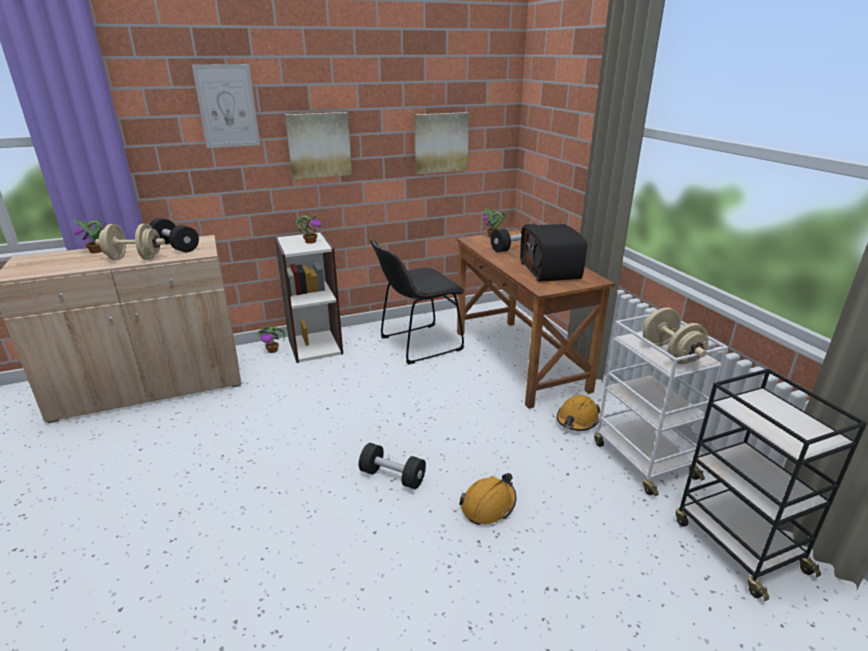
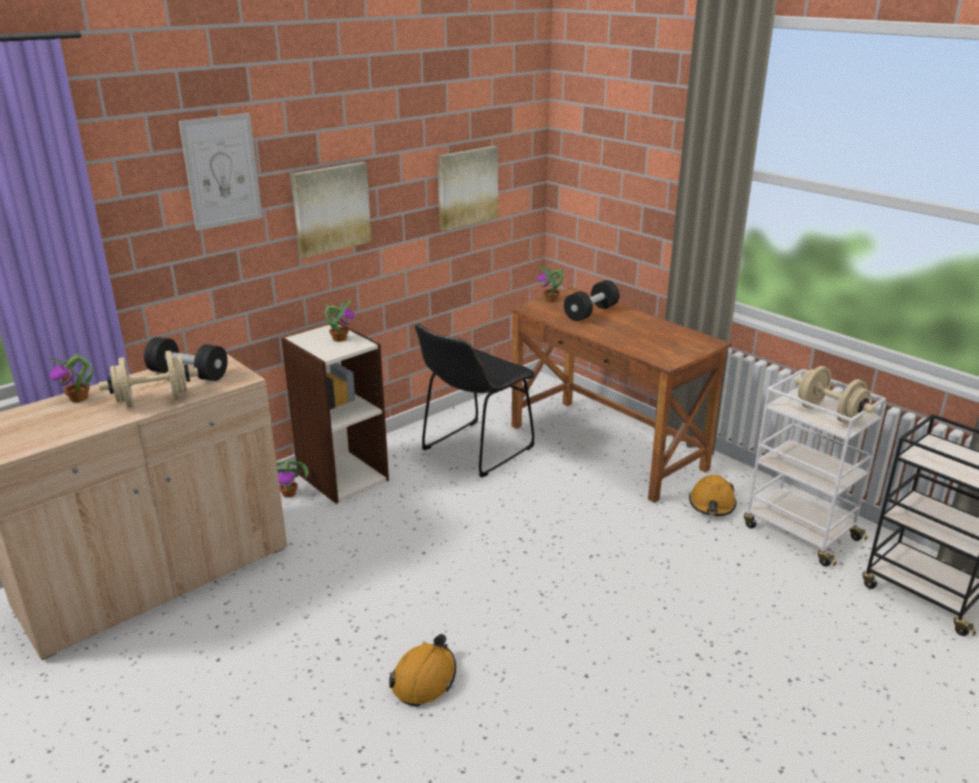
camera: 20 degrees left, 0 degrees up
black dumbbell [359,443,426,489] -> none
orange hard hat [459,473,516,525] -> orange hard hat moved to [389,634,456,706]
radio [520,224,587,282] -> none

